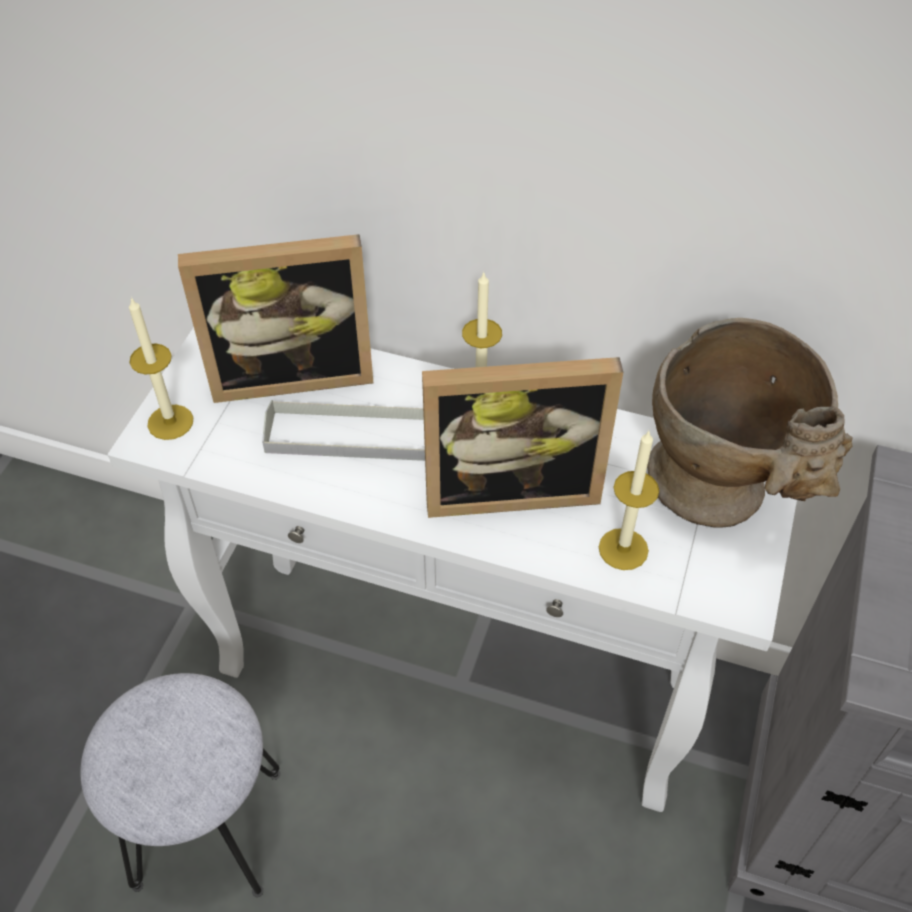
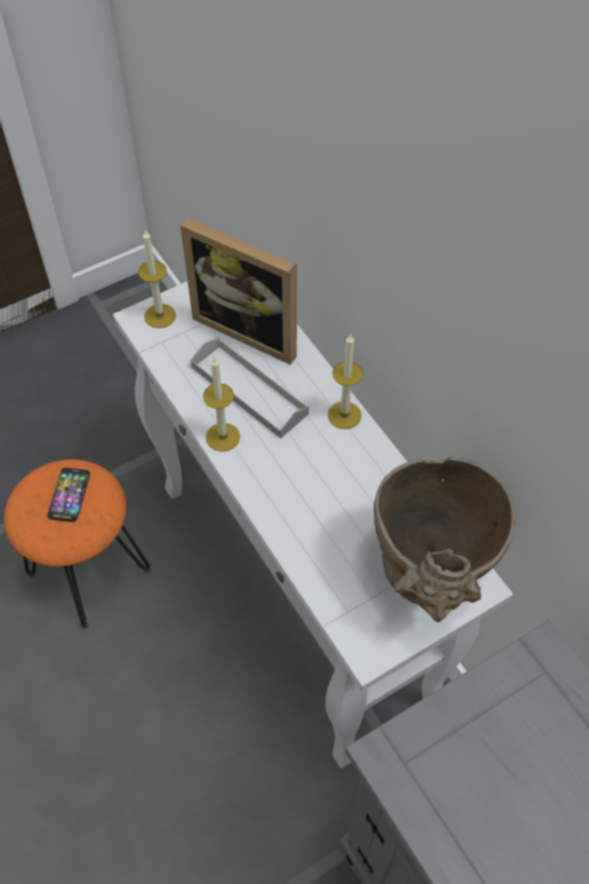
camera: 40 degrees right, 5 degrees up
grey stool [80,673,281,897] -> orange stool [4,459,150,629]
picture frame [422,357,623,518] -> none
candle [599,431,659,570] -> candle moved to [203,357,240,452]
none -> phone [48,468,90,522]

